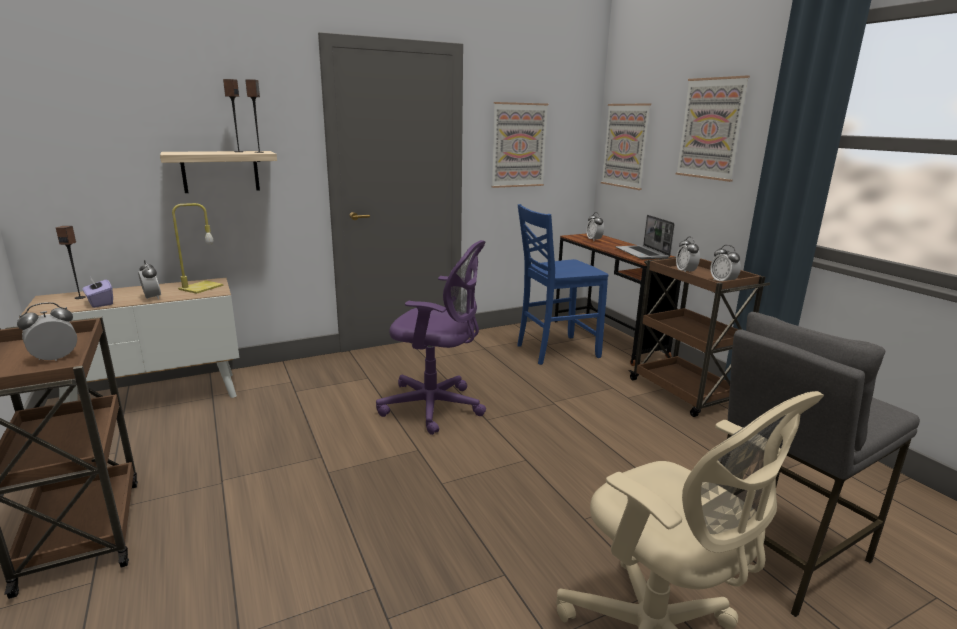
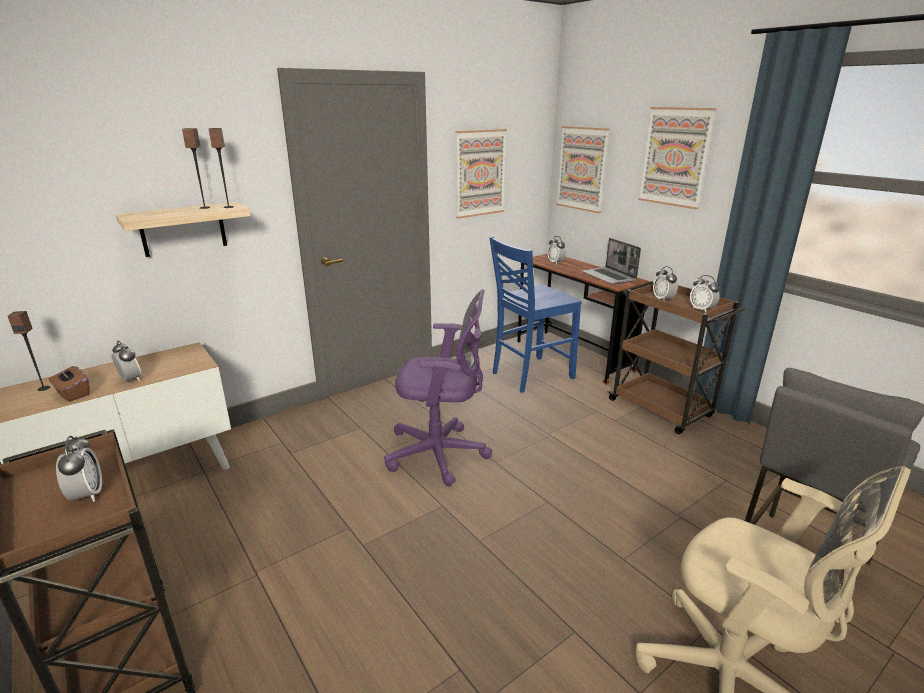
camera: 10 degrees left, 5 degrees up
alarm clock [17,302,77,361] -> alarm clock turned 120 degrees clockwise [56,436,102,502]
purple tissue box [82,276,113,308] -> brown tissue box [49,366,90,402]
yellow table lamp [172,203,223,294] -> none

